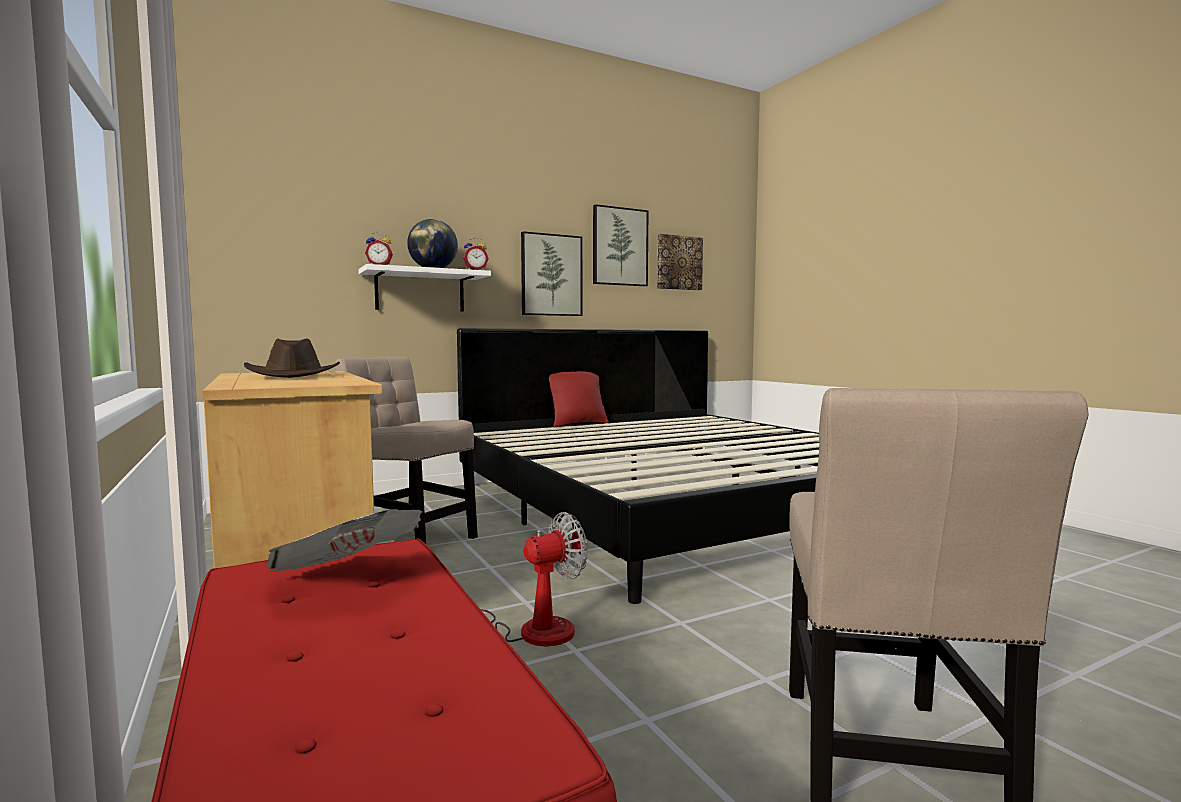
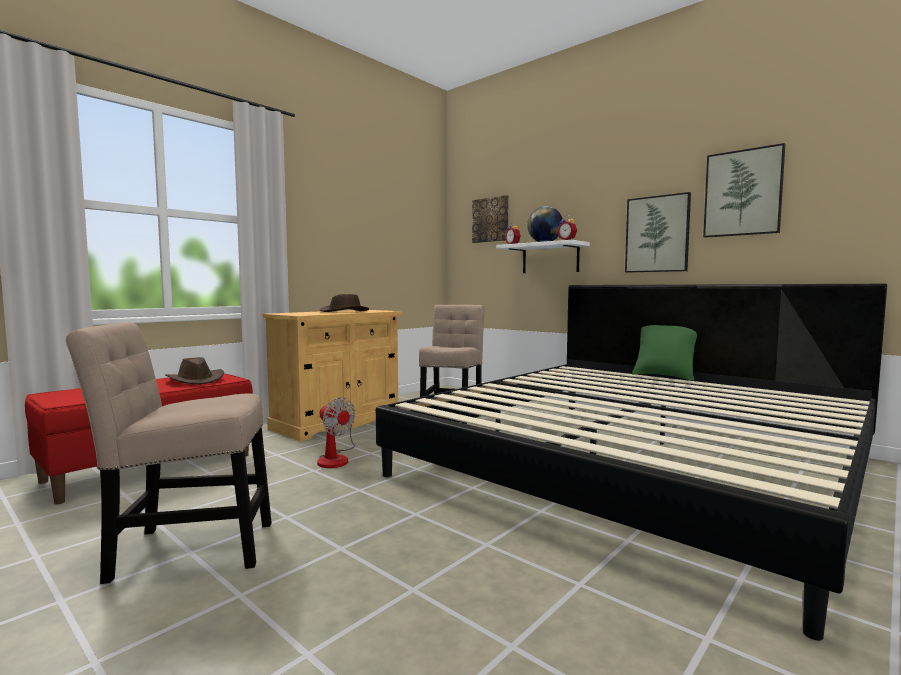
camera: 70 degrees right, 0 degrees up
newspaper [267,509,422,572] -> brown hat [165,357,224,384]
red pillow [549,371,609,427] -> green pillow [632,325,697,381]
picture [657,234,703,290] -> picture moved to [472,195,509,243]

